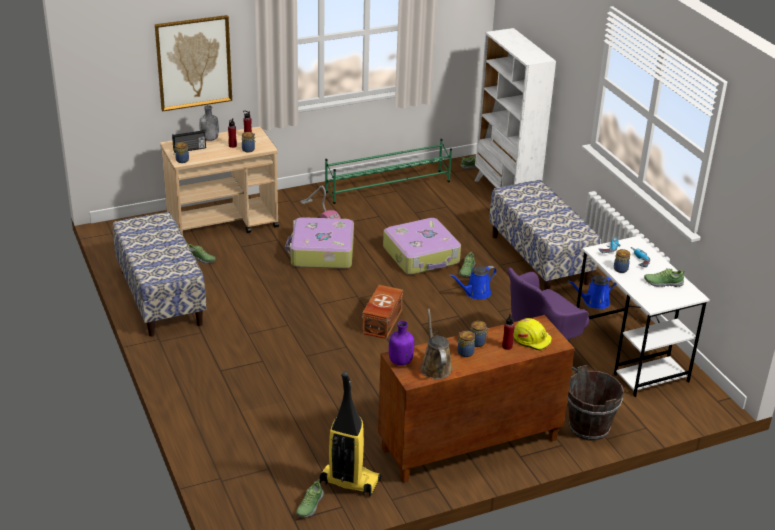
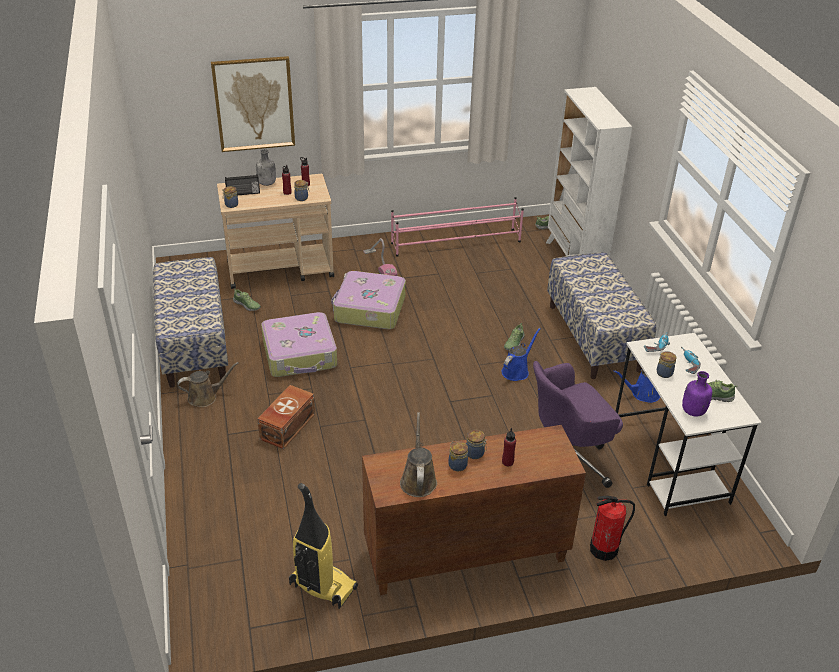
camera: 10 degrees right, 5 degrees up
shoe [296,480,324,517] -> none
green shoe rack [325,139,452,204] -> pink shoe rack [391,197,524,257]
brown storage box [362,285,403,339] -> brown storage box moved to [257,385,315,449]
suitcase [383,218,461,275] -> suitcase moved to [261,312,337,377]
purple bottle [389,321,414,366] -> purple bottle moved to [682,371,712,416]
blue watering can [449,266,497,299] -> blue watering can turned 150 degrees clockwise [502,328,541,381]
yellow hard hat [513,318,552,351] -> none
brown bucket [568,365,624,441] -> fire extinguisher [590,496,635,561]
none -> brown watering can [177,362,239,407]

